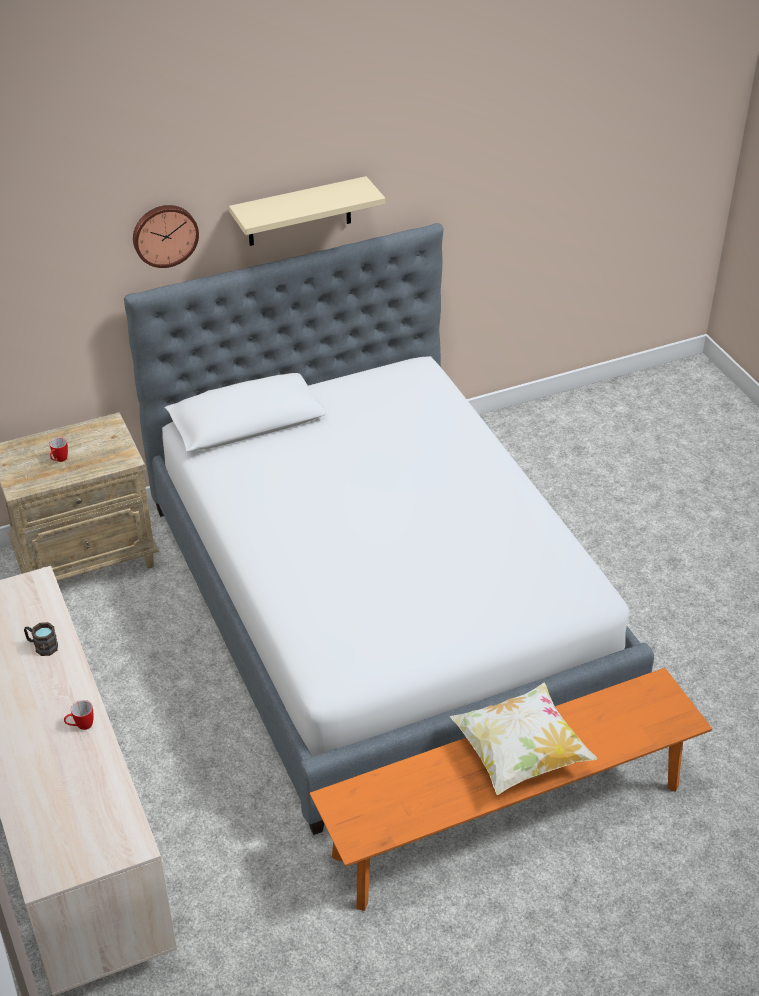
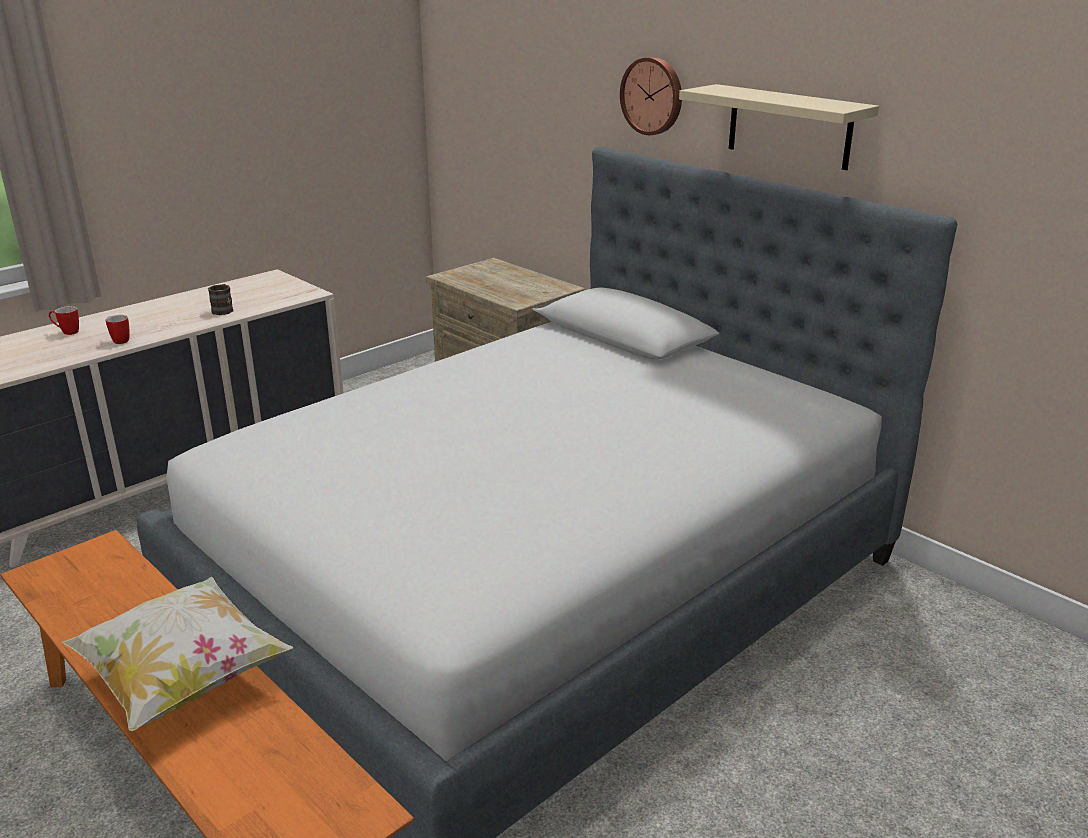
camera: 70 degrees right, 15 degrees down
mug [49,437,68,462] -> mug moved to [49,306,79,335]

